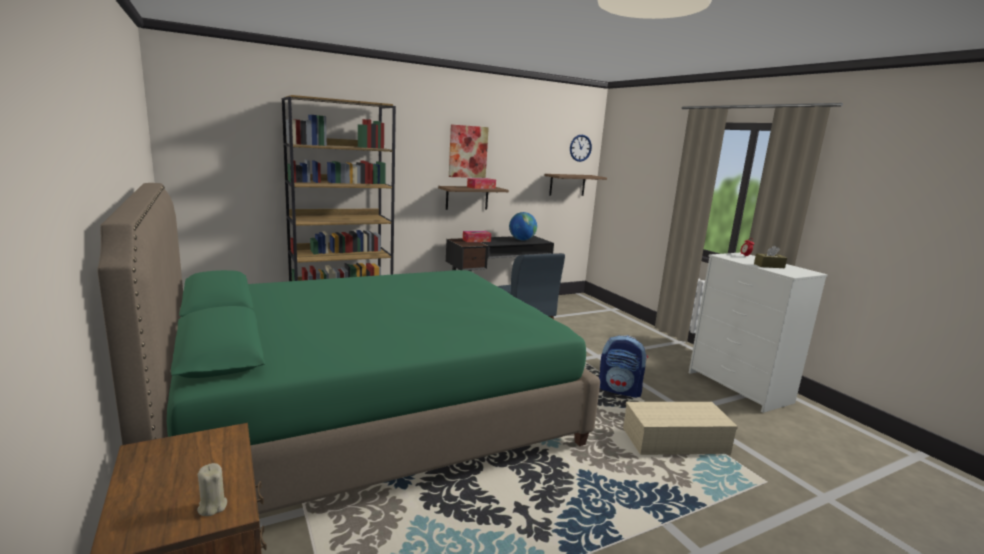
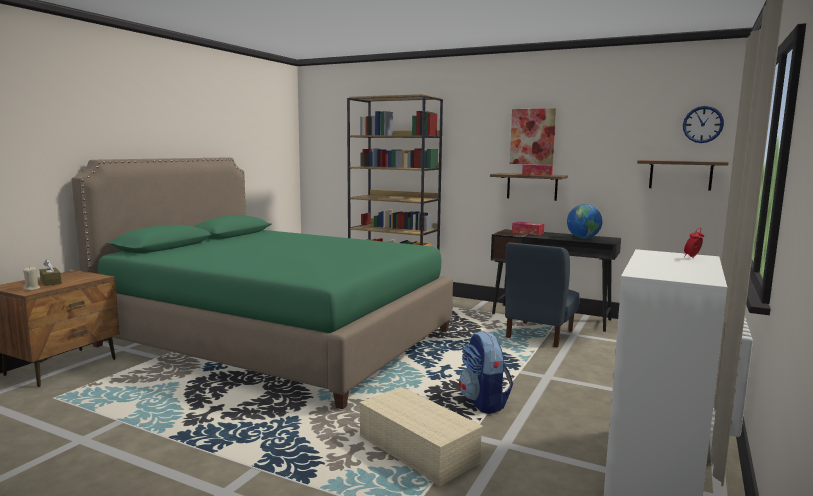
camera: 55 degrees right, 5 degrees down
brown tissue box [754,245,787,268] -> brown tissue box moved to [40,260,62,286]

